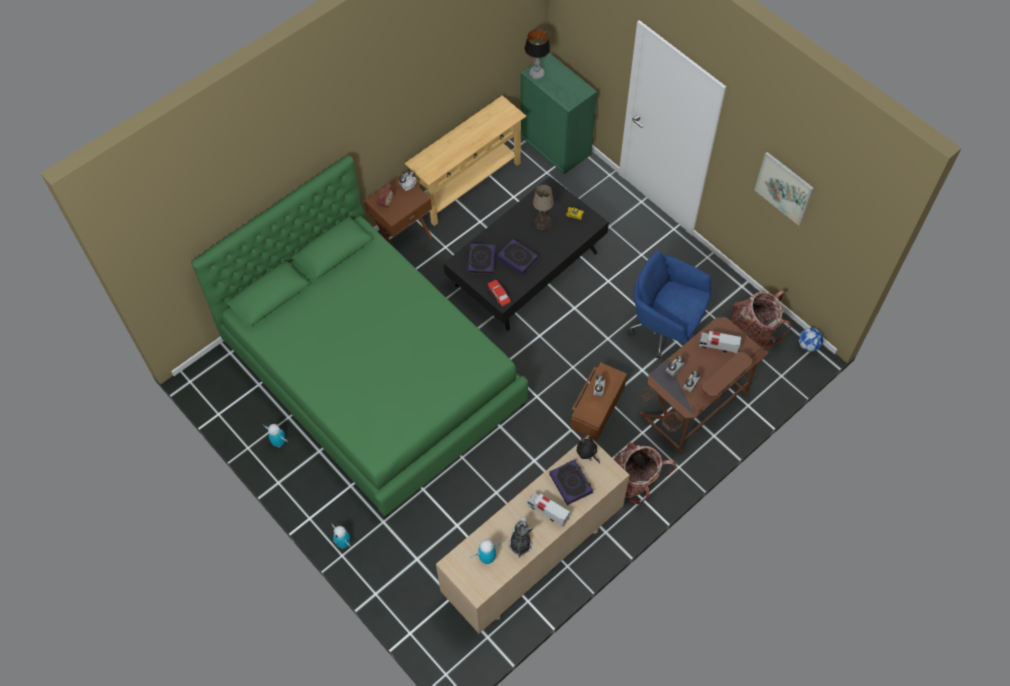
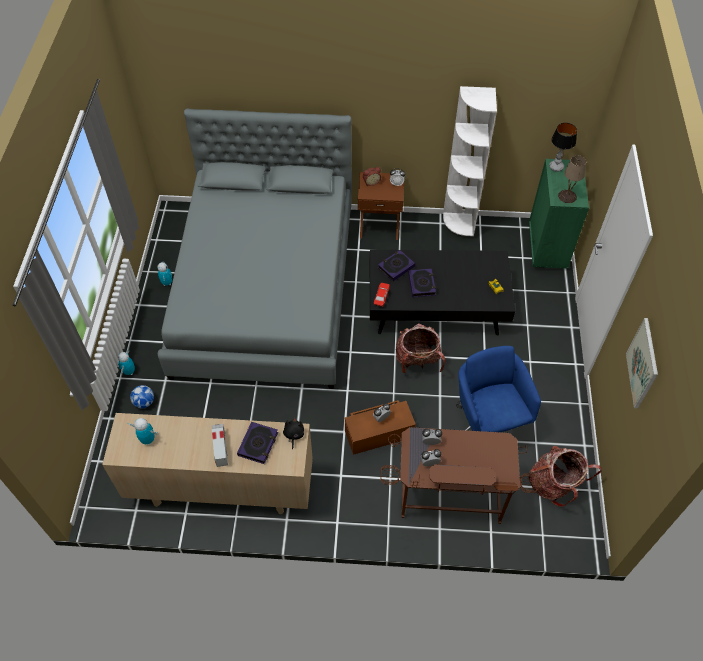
camera: 45 degrees right, 5 degrees down
green bed [191,155,528,518] -> grey bed [158,108,352,389]
beige console table [404,96,526,226] -> white bookcase [443,86,497,236]
plush toy [508,517,534,558] -> none
beige table lamp [533,185,554,230] -> beige table lamp moved to [558,155,586,203]
backpack [614,443,676,505] -> backpack moved to [396,324,445,373]
toy truck [699,331,741,354] -> none
football [799,328,823,352] -> football moved to [130,385,154,408]

